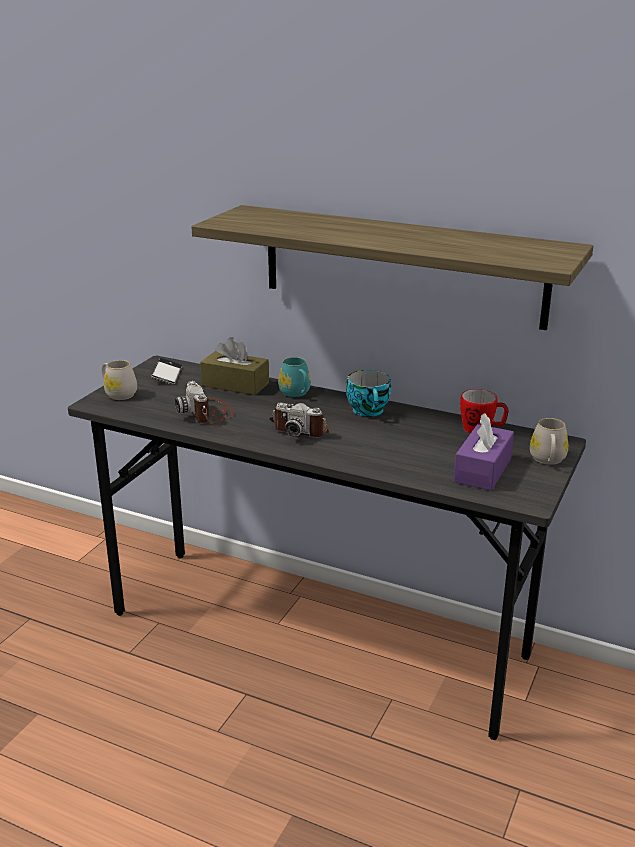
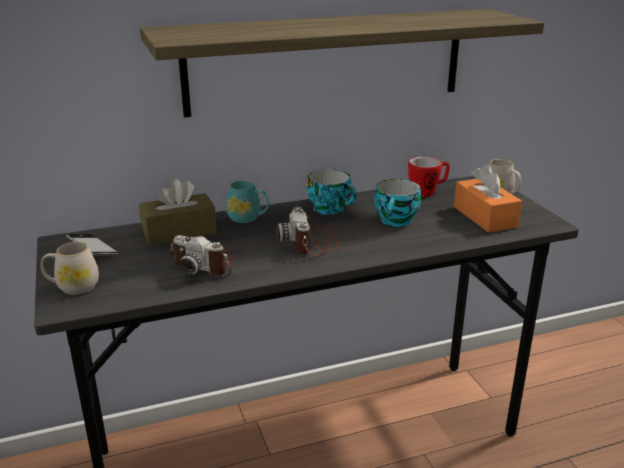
camera: 45 degrees left, 0 degrees up
camera [270,402,329,437] -> camera turned 105 degrees clockwise [276,207,340,256]
purple tissue box [454,413,514,491] -> orange tissue box [454,165,522,232]
none -> cup [374,179,421,227]

